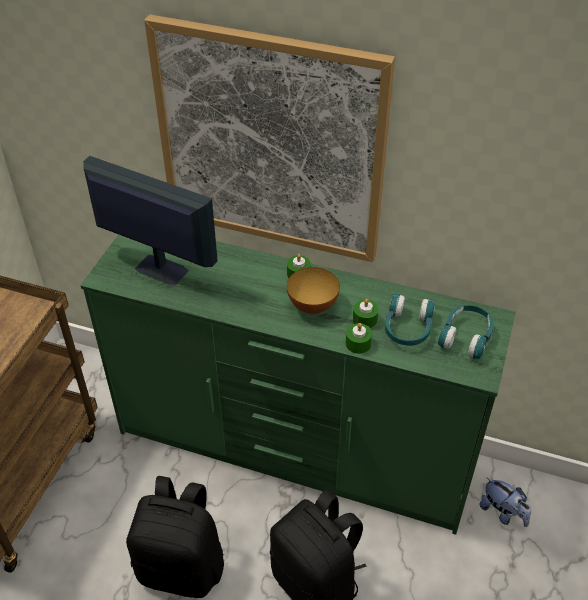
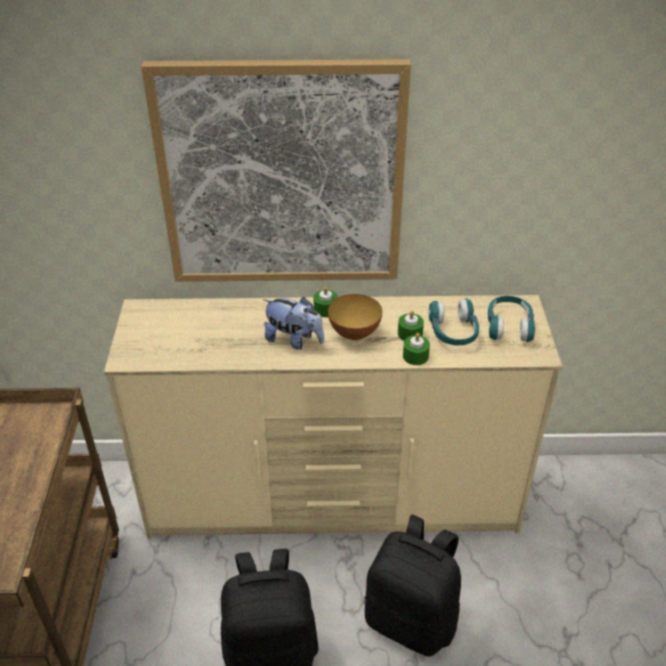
camera: 20 degrees left, 5 degrees down
green dresser [81,234,515,535] -> beige dresser [104,295,562,539]
monitor [83,156,218,285] -> none
plush toy [479,477,531,527] -> plush toy moved to [263,297,324,350]

